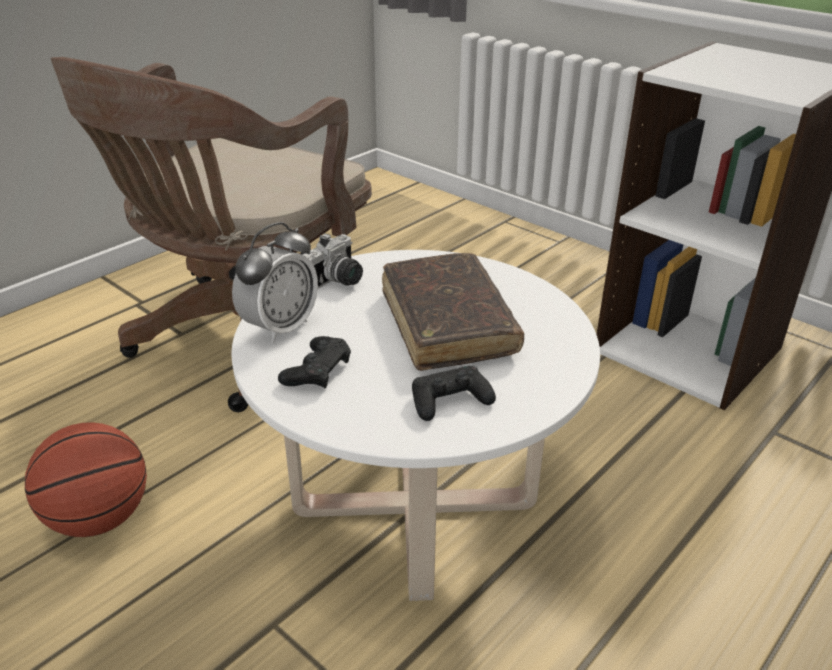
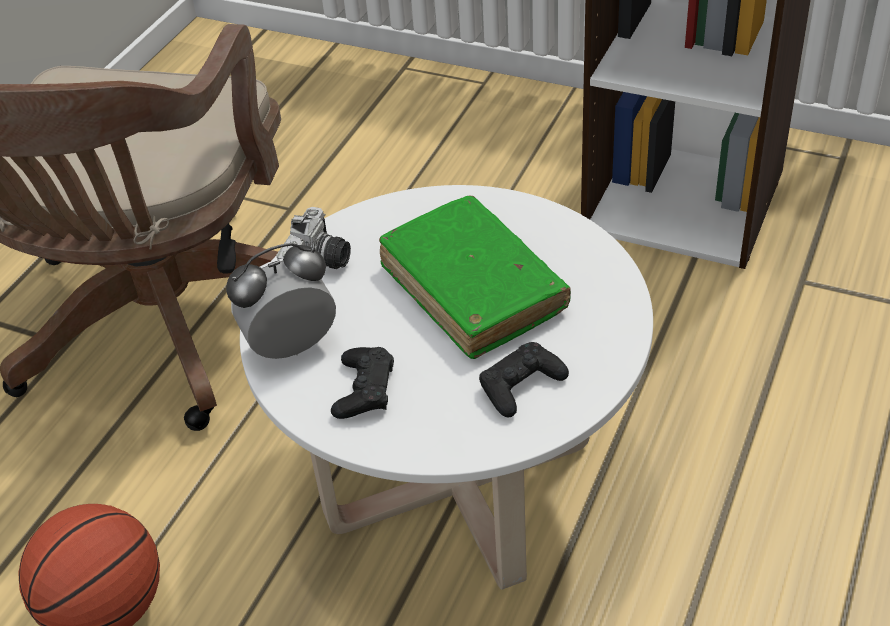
camera: 15 degrees left, 10 degrees up
alarm clock [232,222,318,343] -> alarm clock turned 135 degrees counterclockwise [226,243,336,359]
brown book [382,253,524,371] -> green book [379,196,571,359]

